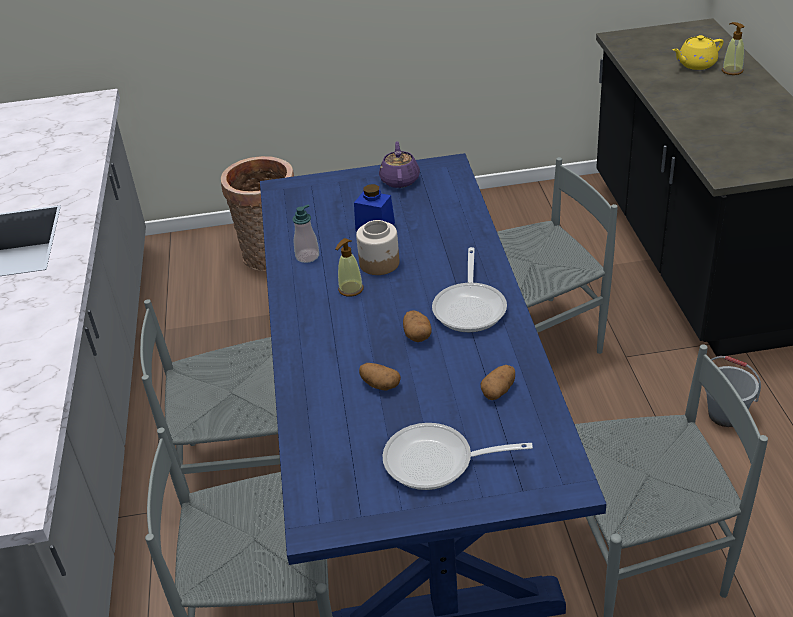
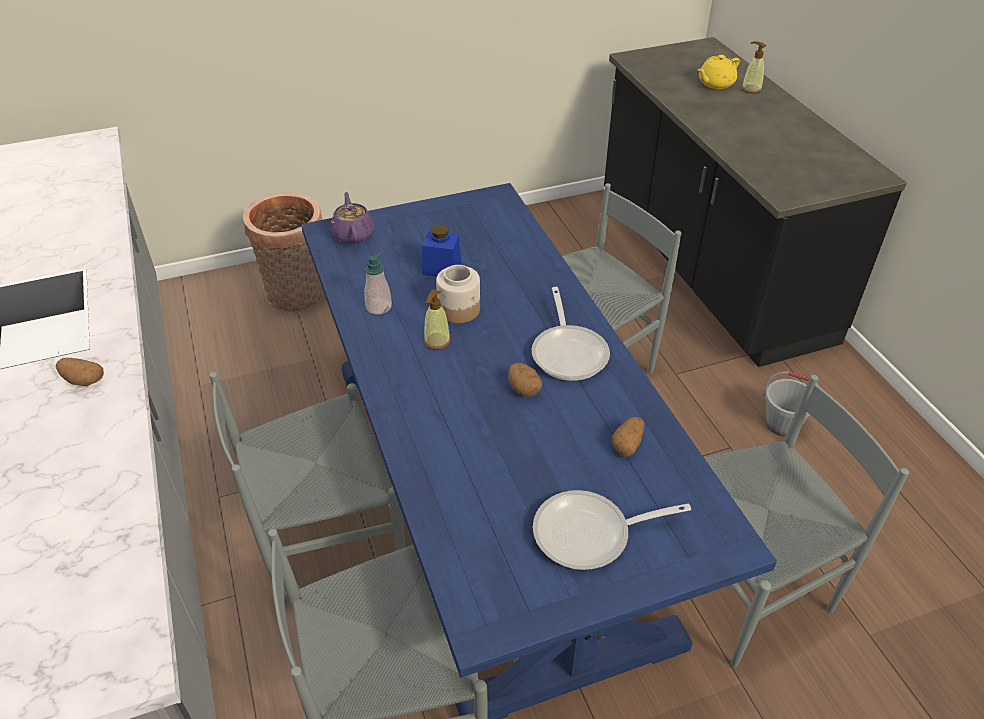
camera: 15 degrees left, 5 degrees up
potato [359,363,401,390] -> potato moved to [56,358,104,386]
purple teapot [379,141,420,188] -> purple teapot moved to [330,192,374,244]

